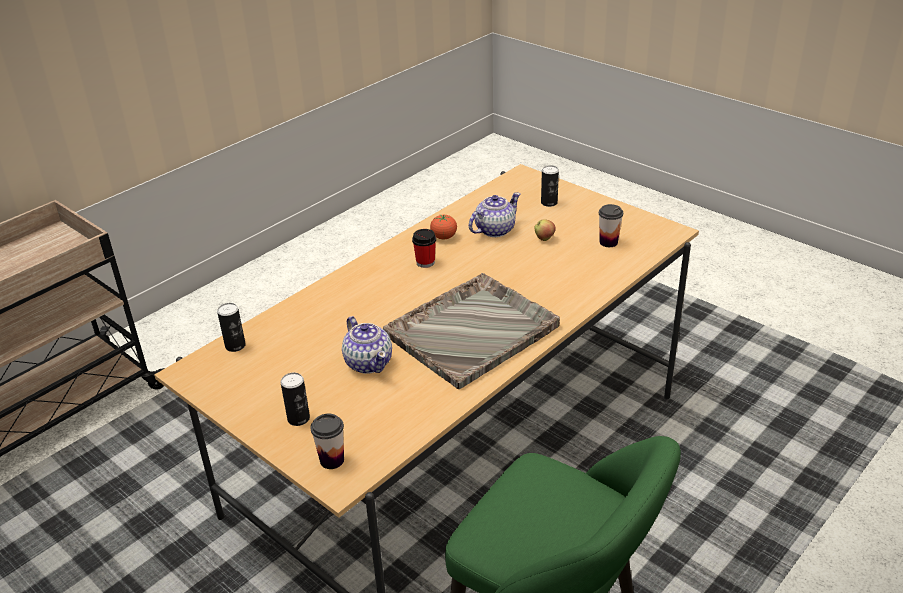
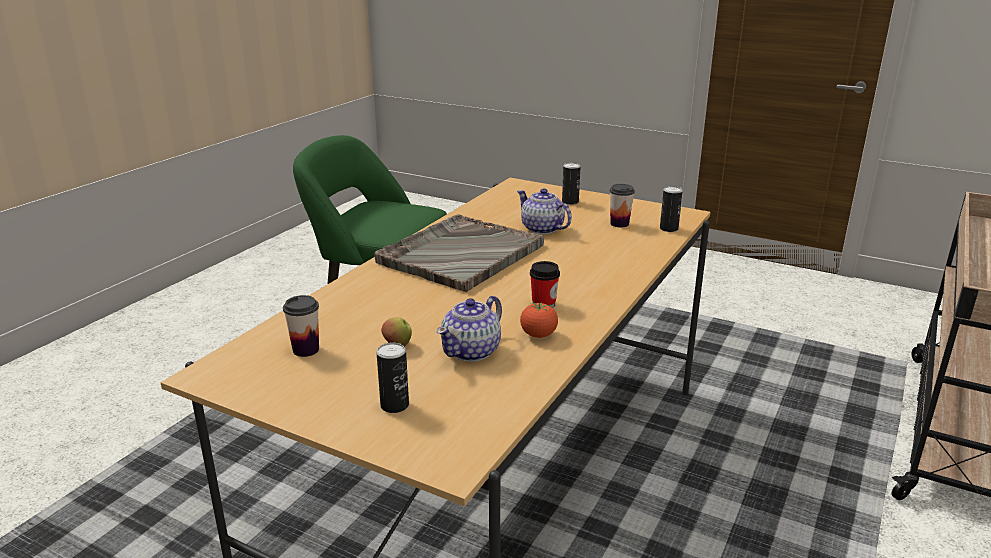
camera: 165 degrees right, 10 degrees down
cup [310,414,344,469] -> cup moved to [610,184,635,227]

